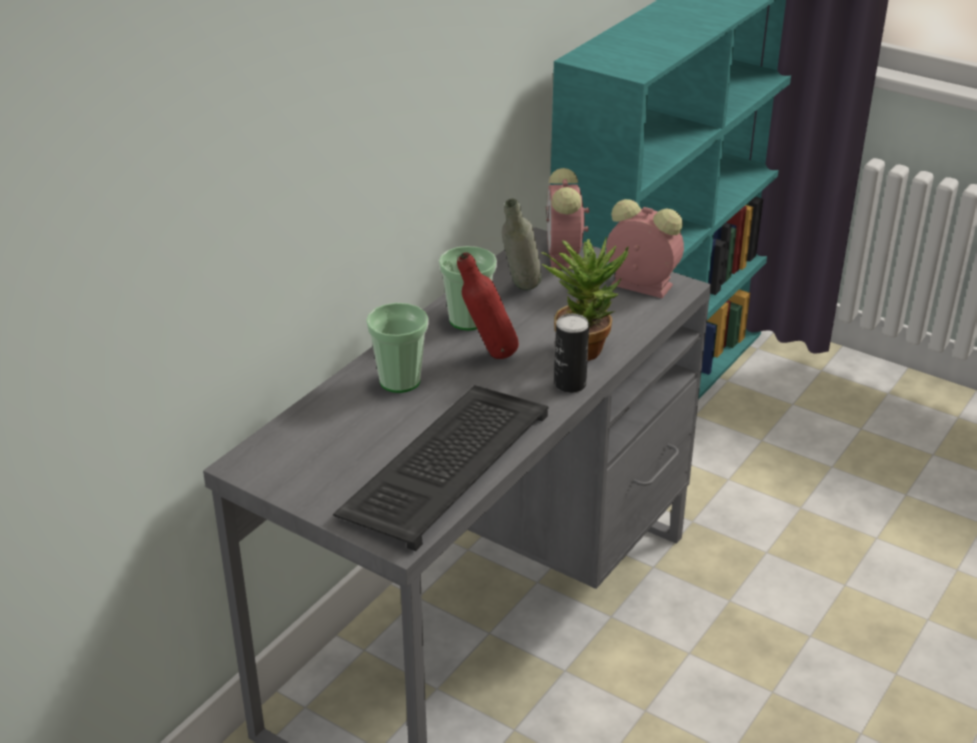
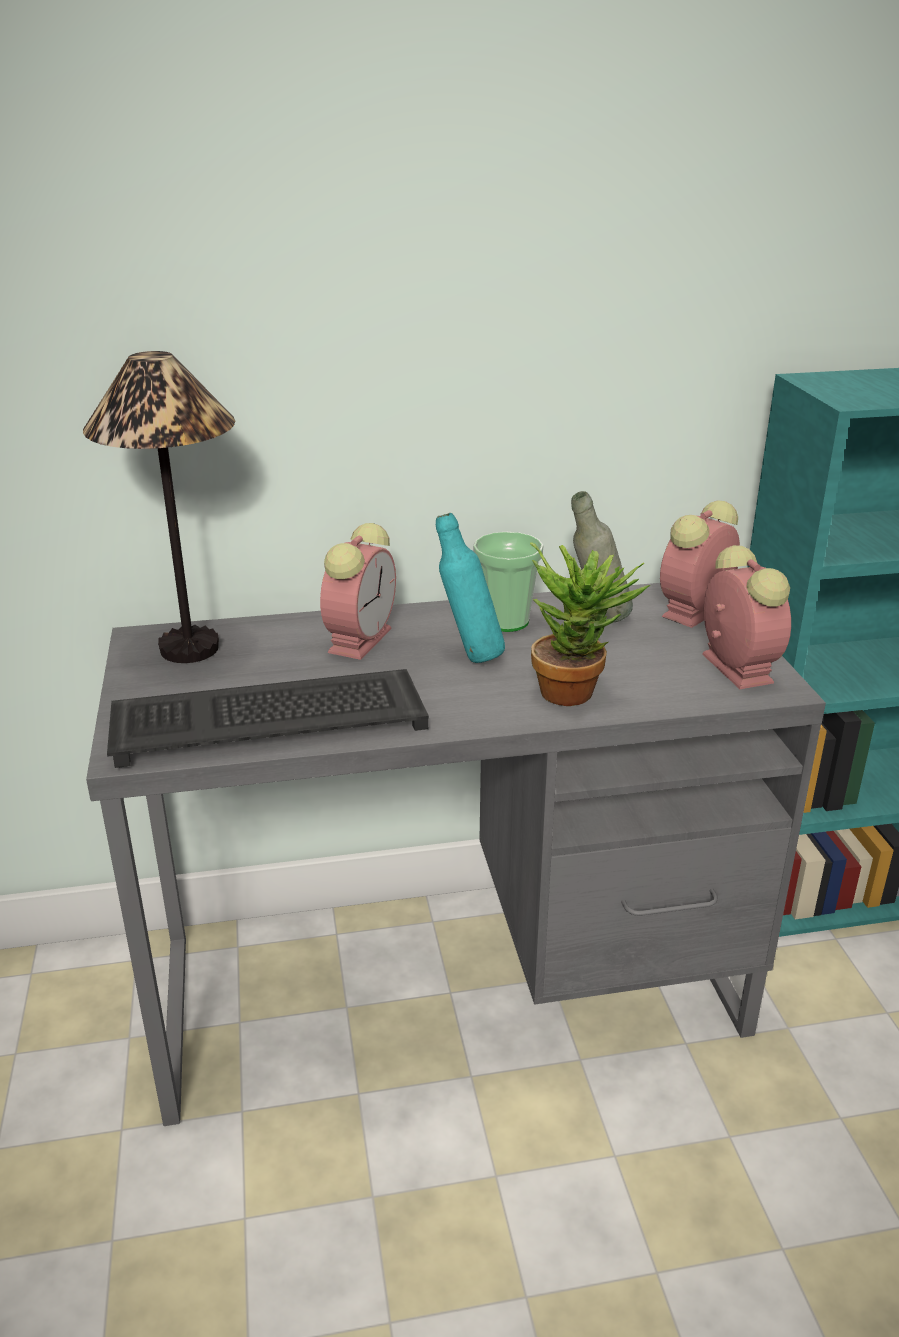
camera: 45 degrees right, 5 degrees down
cup [366,303,428,393] -> alarm clock [320,523,396,660]
red bottle [457,252,519,359] -> turquoise bottle [436,513,505,663]
can [554,314,589,393] -> none
none -> table lamp [83,351,235,663]

